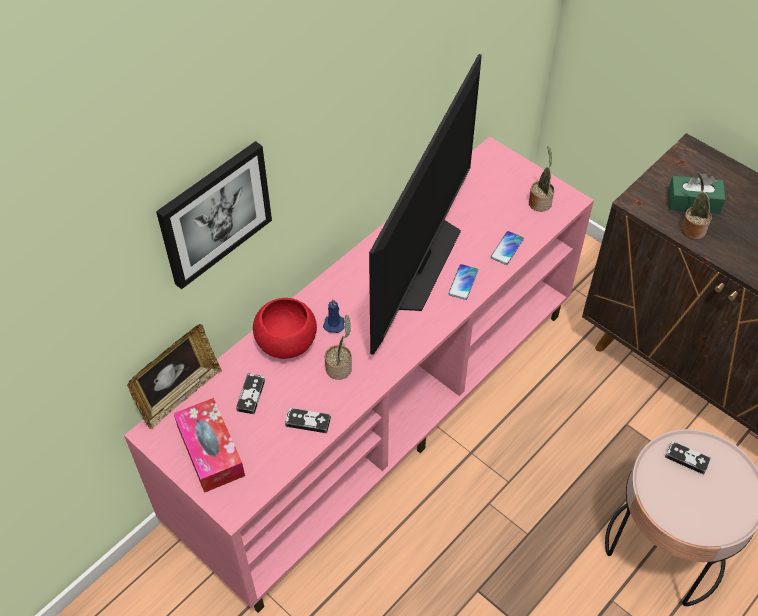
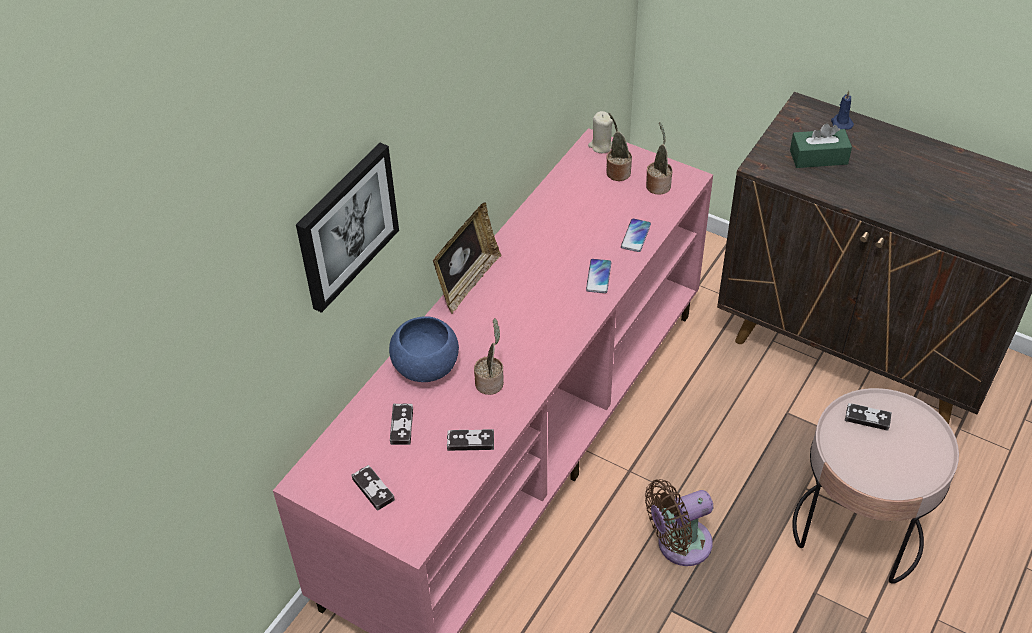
camera: 10 degrees left, 5 degrees down
picture frame [127,324,222,429] -> picture frame moved to [433,202,502,314]
tissue box [173,398,245,493] -> game controller [352,465,395,511]
red bowl [253,298,317,359] -> blue bowl [389,316,459,382]
blue candle [323,299,345,333] -> blue candle moved to [831,91,854,129]
television [369,54,482,355] -> none
potted plant [681,172,712,240] -> potted plant moved to [606,113,632,181]
none -> beige candle [588,111,613,154]
none -> brown fan [645,479,713,566]

